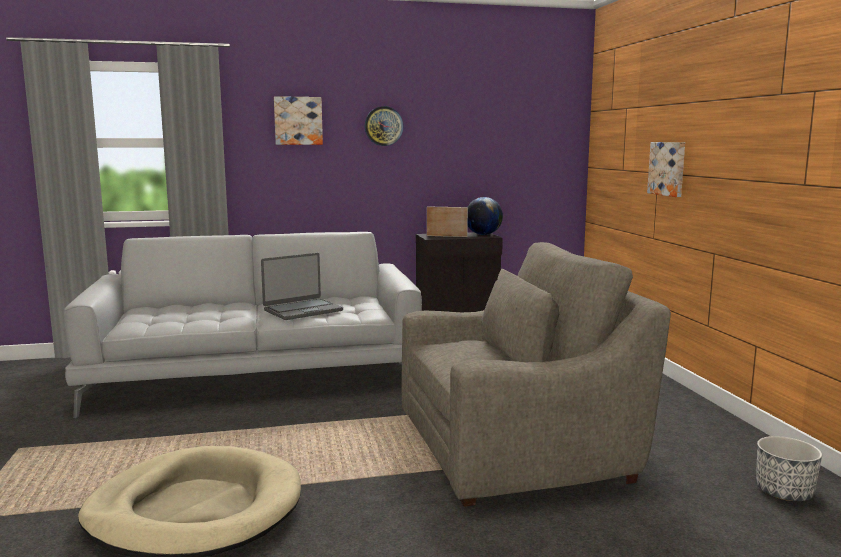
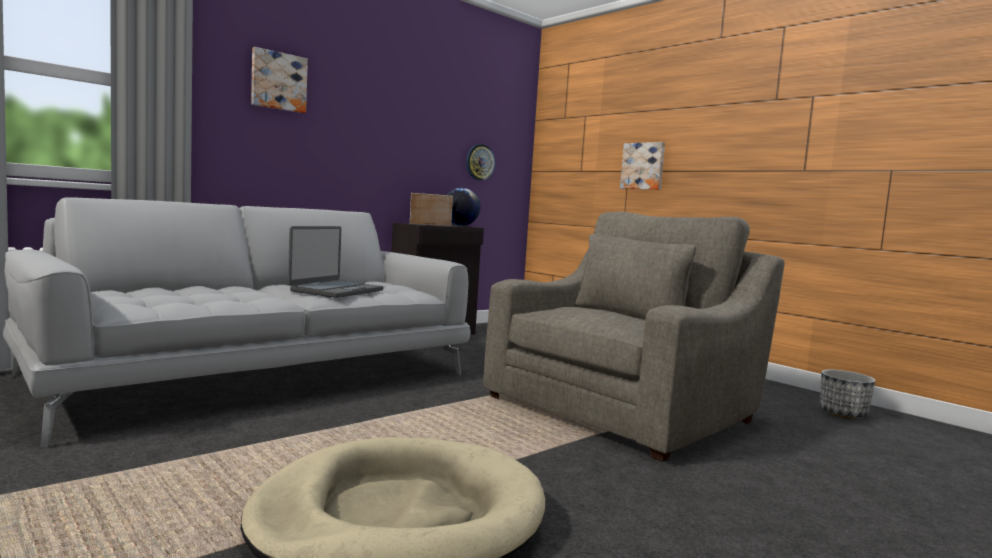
camera: 30 degrees left, 5 degrees down
wall clock [365,106,404,146] -> wall clock moved to [466,144,495,181]

